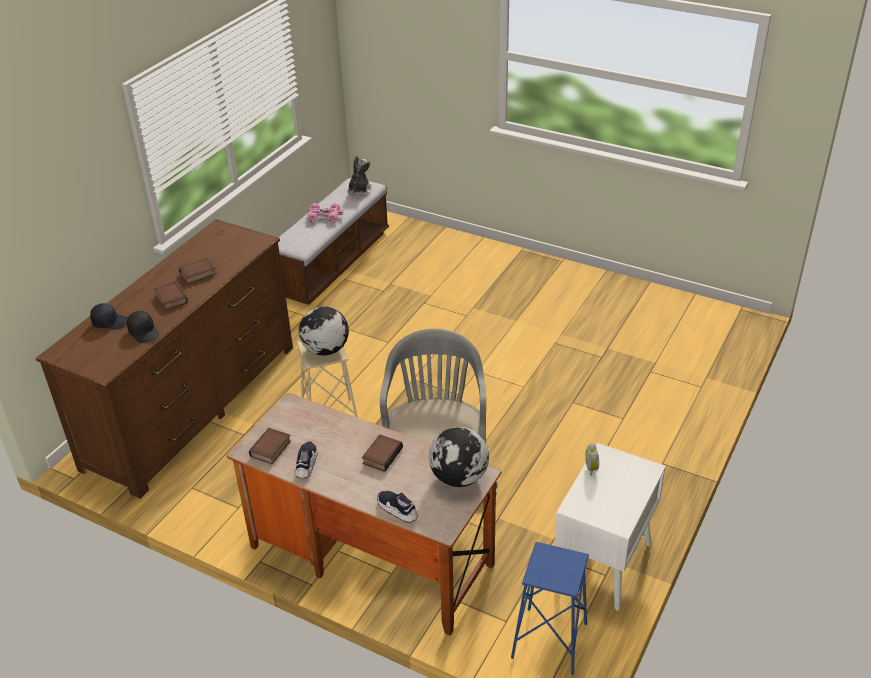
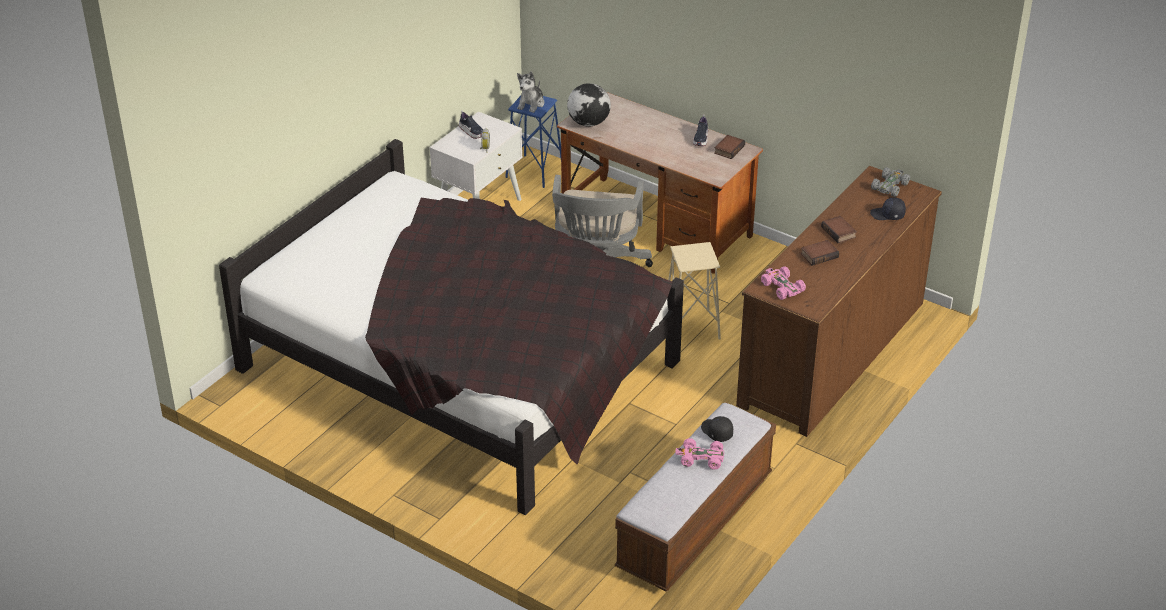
camera: 175 degrees left, 0 degrees up
black cap [127,311,159,343] -> black cap moved to [701,416,733,442]
globe [299,306,349,356] -> none
plush toy [348,156,372,197] -> plush toy moved to [517,71,544,113]
book [362,434,403,472] -> none
shoe [377,491,418,523] -> shoe moved to [459,110,483,139]
none -> black bed [219,139,684,515]
none -> pink toy car [761,266,806,300]
none -> grey toy car [871,167,910,197]

